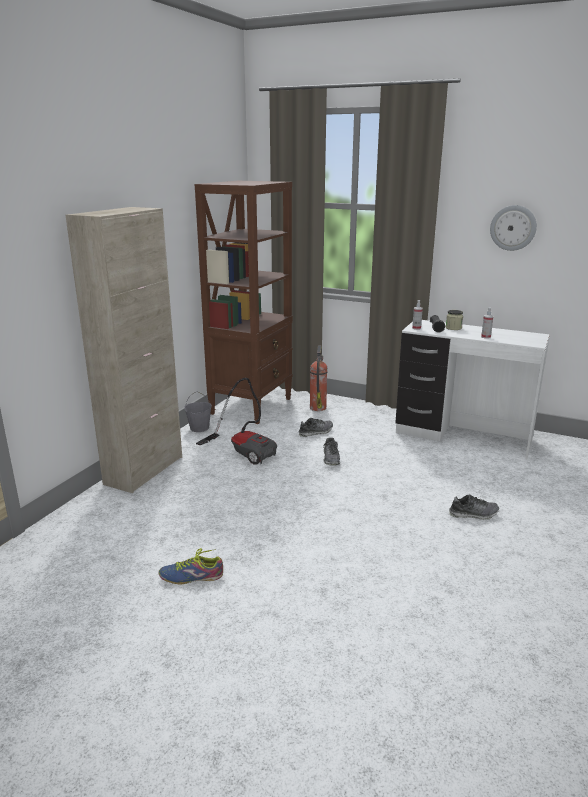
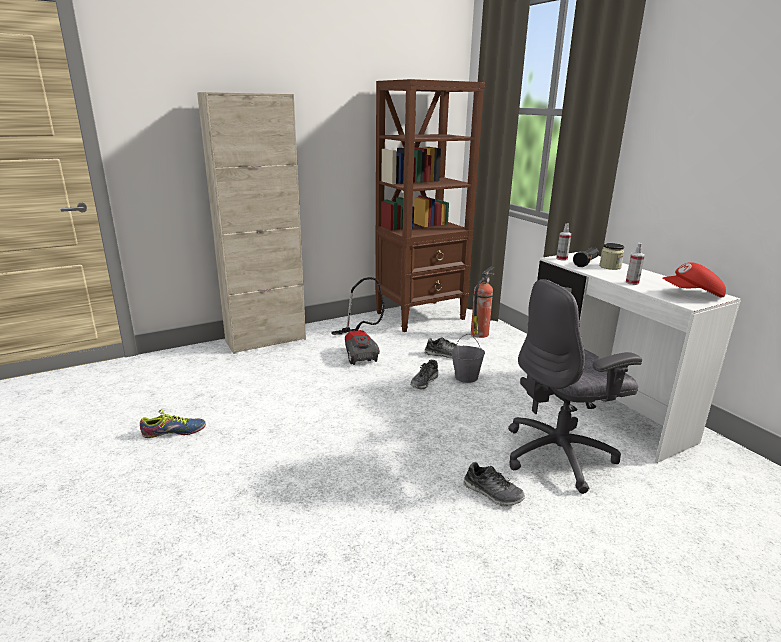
camera: 35 degrees right, 0 degrees up
shoe [159,548,223,584] -> shoe turned 135 degrees clockwise [140,409,206,438]
grey bucket [184,392,212,432] -> grey bucket moved to [451,334,485,383]
wall clock [490,205,537,251] -> none
none -> grey office chair [508,279,642,494]
none -> red cap [662,262,726,297]

